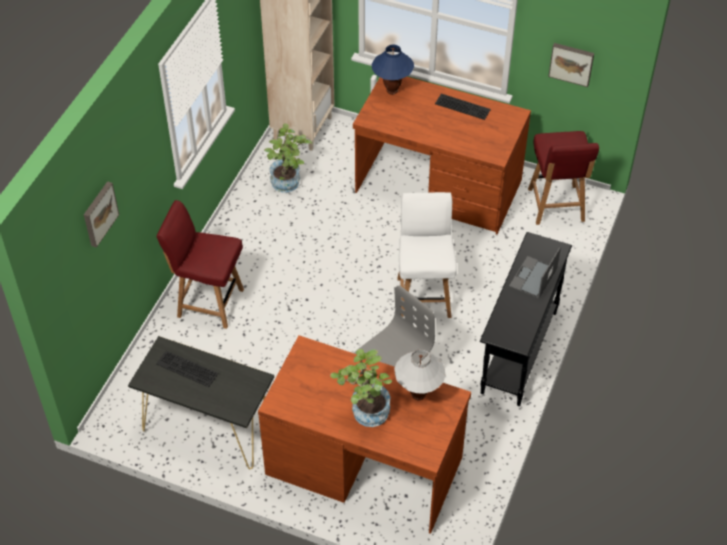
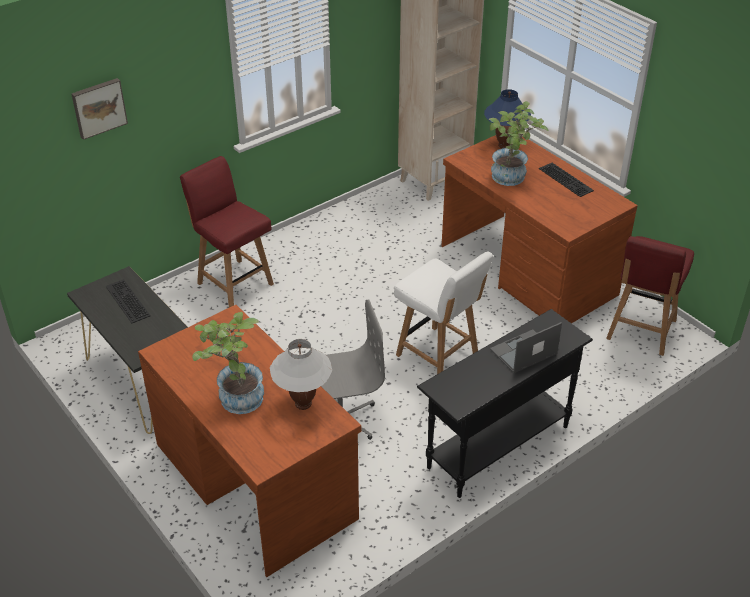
camera: 30 degrees right, 10 degrees down
potted plant [264,123,312,193] -> potted plant moved to [489,101,549,186]
white chair [397,192,457,318] -> white chair turned 105 degrees clockwise [394,251,493,374]
picture [548,43,594,87] -> none

